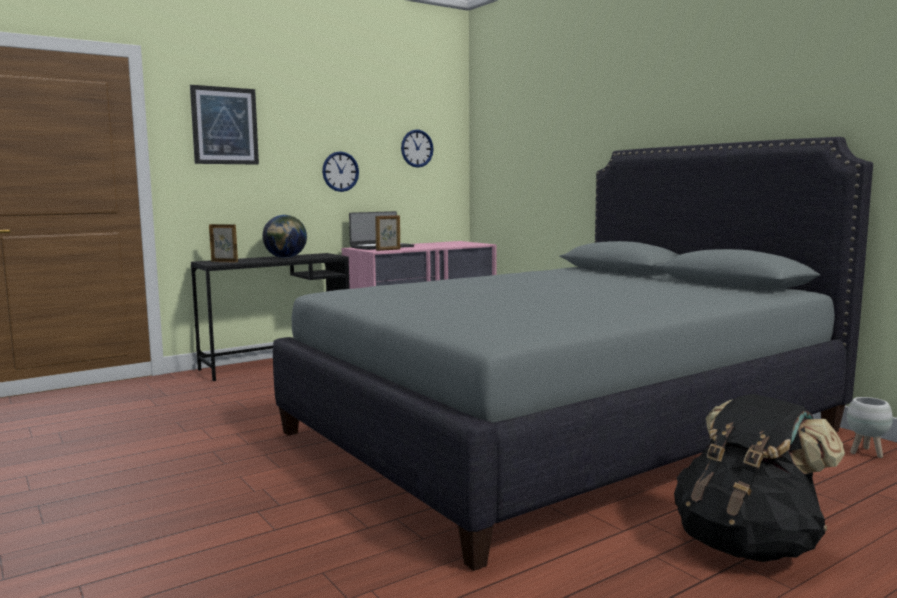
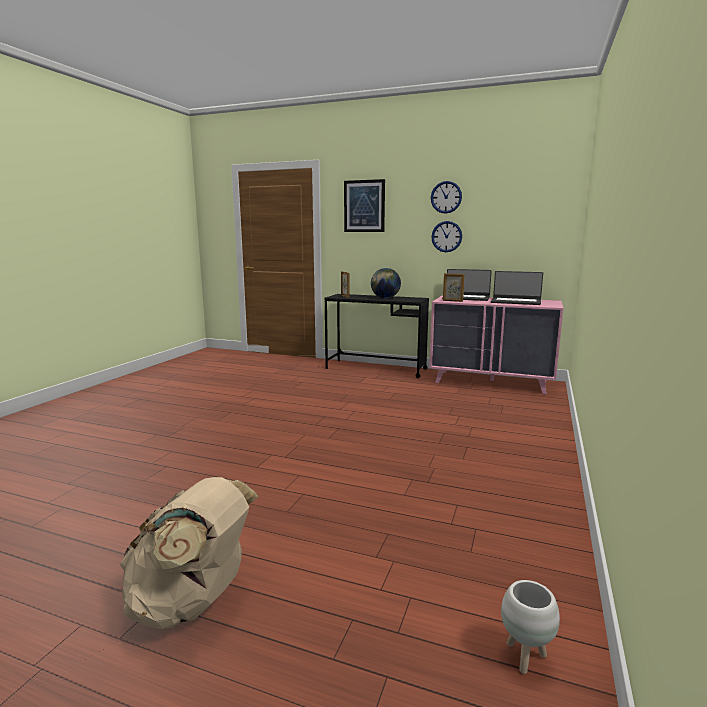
camera: 55 degrees right, 5 degrees up
grey bed [273,137,873,571] -> none
wall clock [401,129,433,168] -> wall clock moved to [431,181,462,214]
black backpack [674,394,845,562] -> beige backpack [120,477,258,629]
none -> laptop [491,271,543,305]

